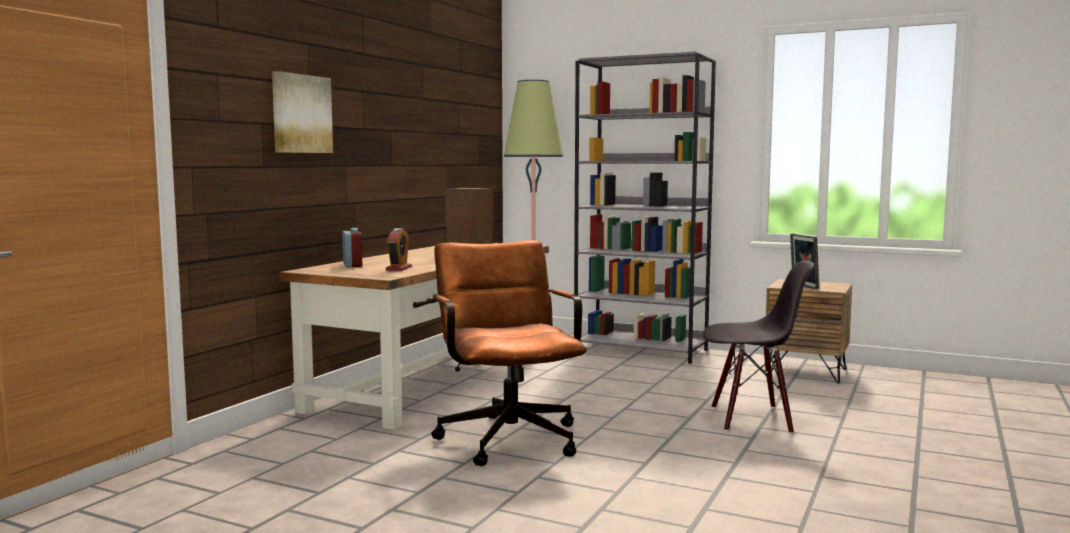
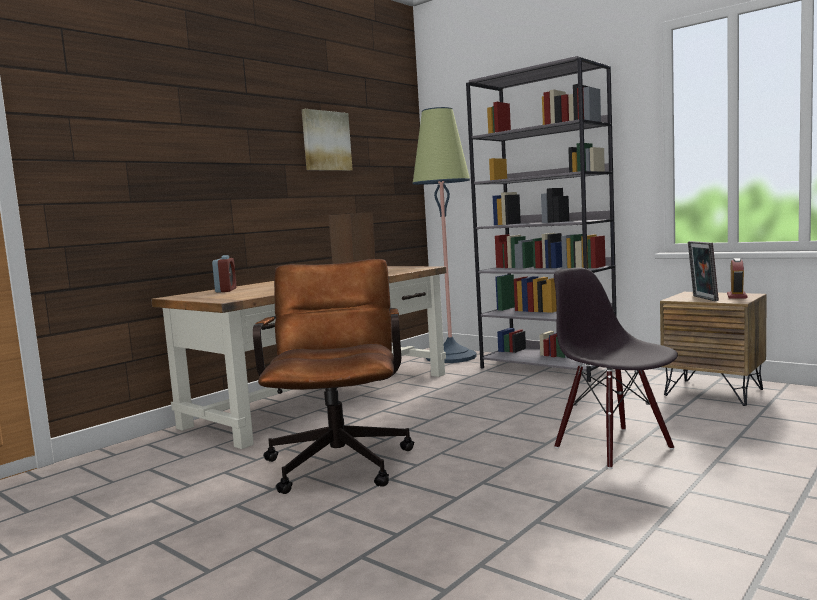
camera: 15 degrees right, 0 degrees up
picture [272,71,333,153] -> picture moved to [302,109,352,171]
alarm clock [386,228,412,271] -> alarm clock moved to [727,258,747,299]
black chair [703,260,815,434] -> black chair turned 135 degrees counterclockwise [554,268,678,469]

